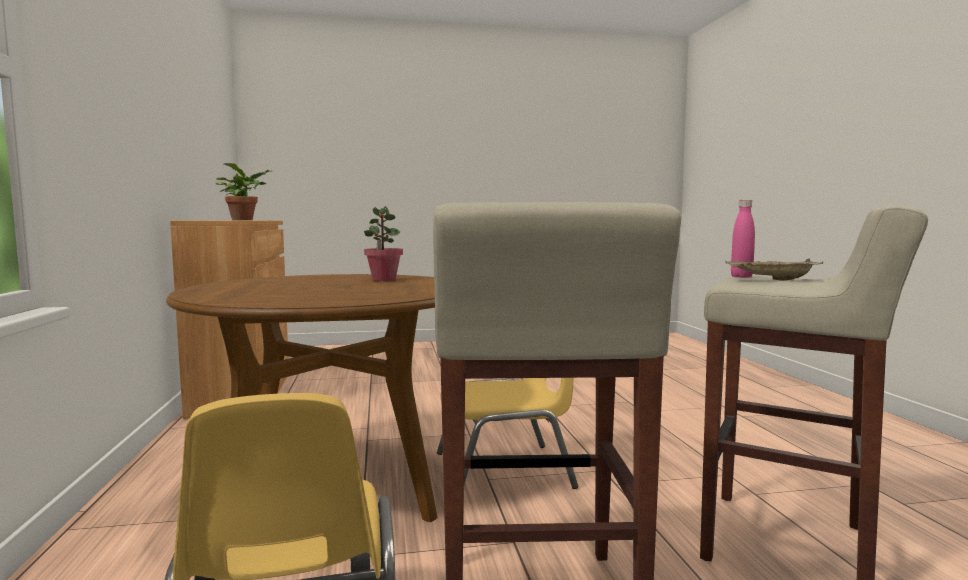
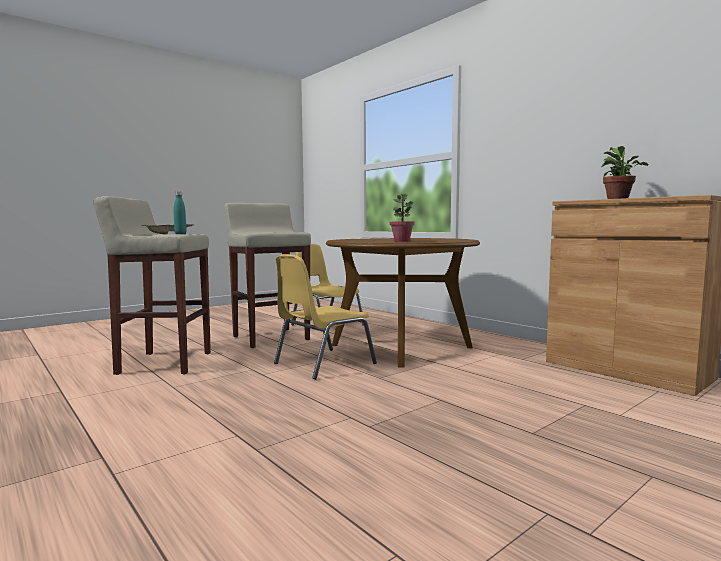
camera: 150 degrees right, 0 degrees up
pink bottle [731,199,755,278] -> turquoise bottle [174,191,186,234]

